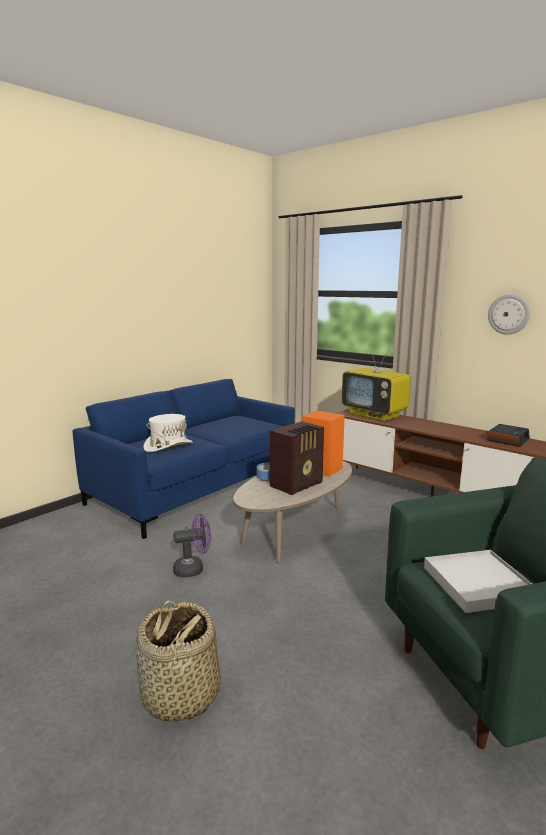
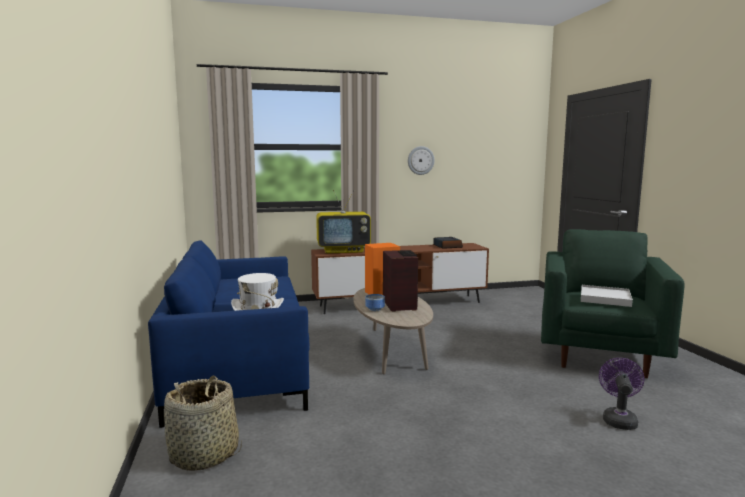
camera: 55 degrees left, 5 degrees down
basket [135,600,221,725] -> basket moved to [164,376,242,471]
purple fan [173,514,211,578] -> purple fan moved to [599,358,644,430]

